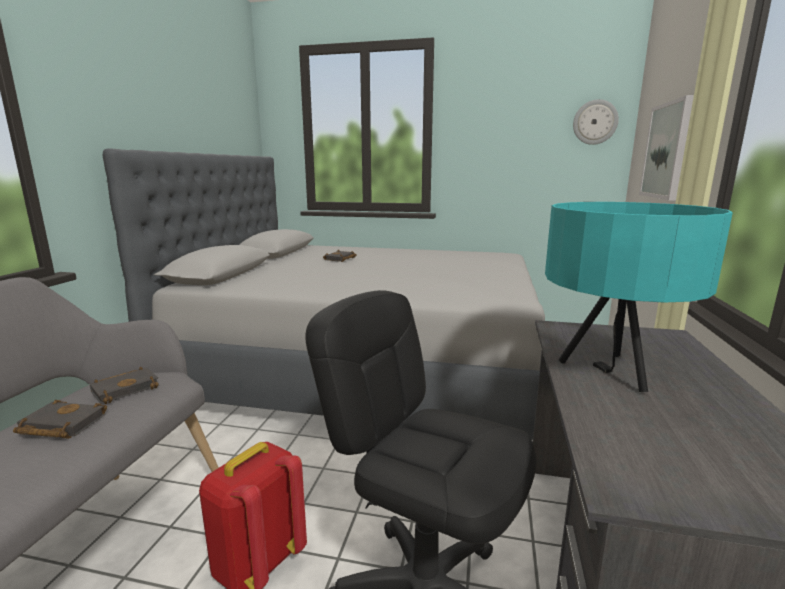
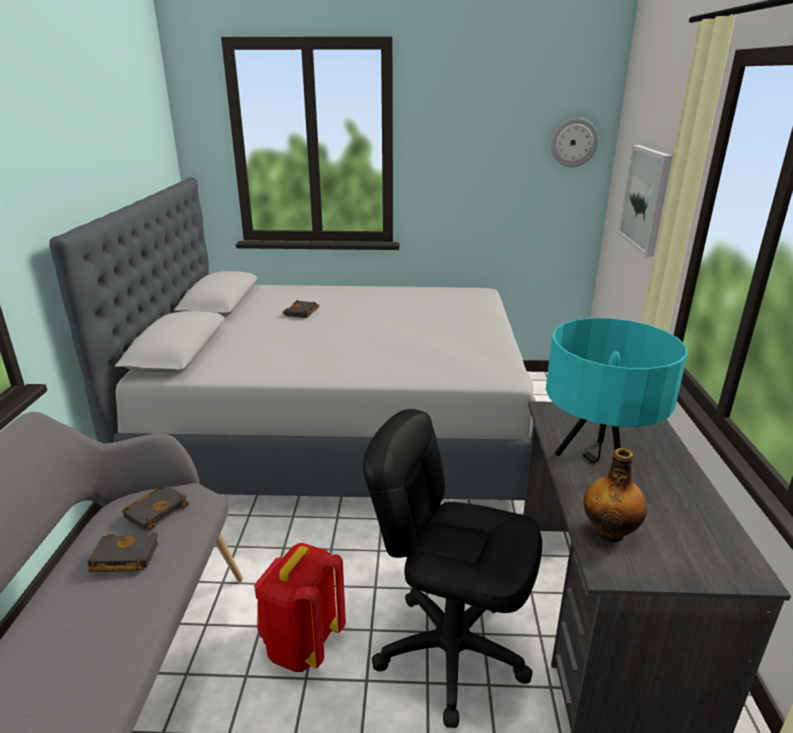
camera: 10 degrees left, 10 degrees up
none -> bottle [584,448,647,542]

